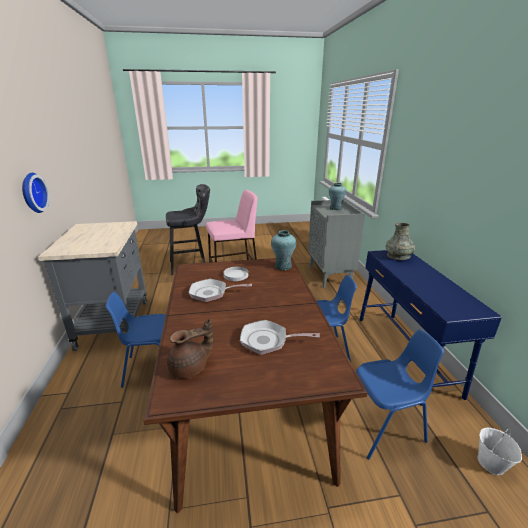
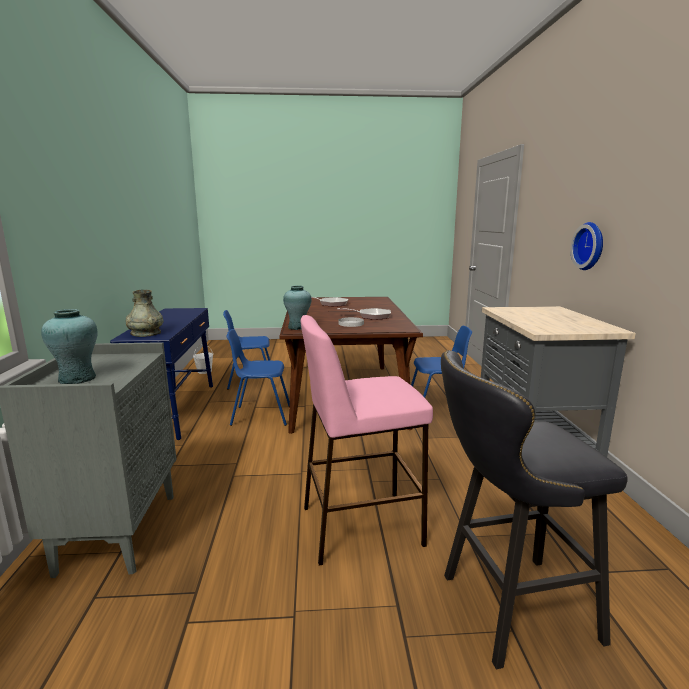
camera: 175 degrees left, 10 degrees down
brown teapot [167,319,213,378] -> none

